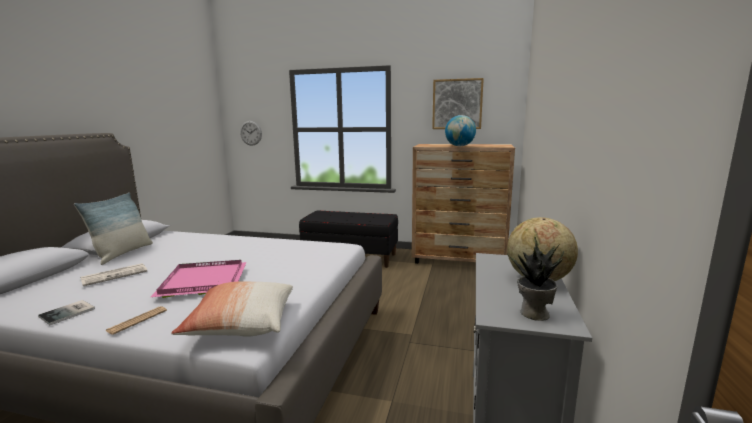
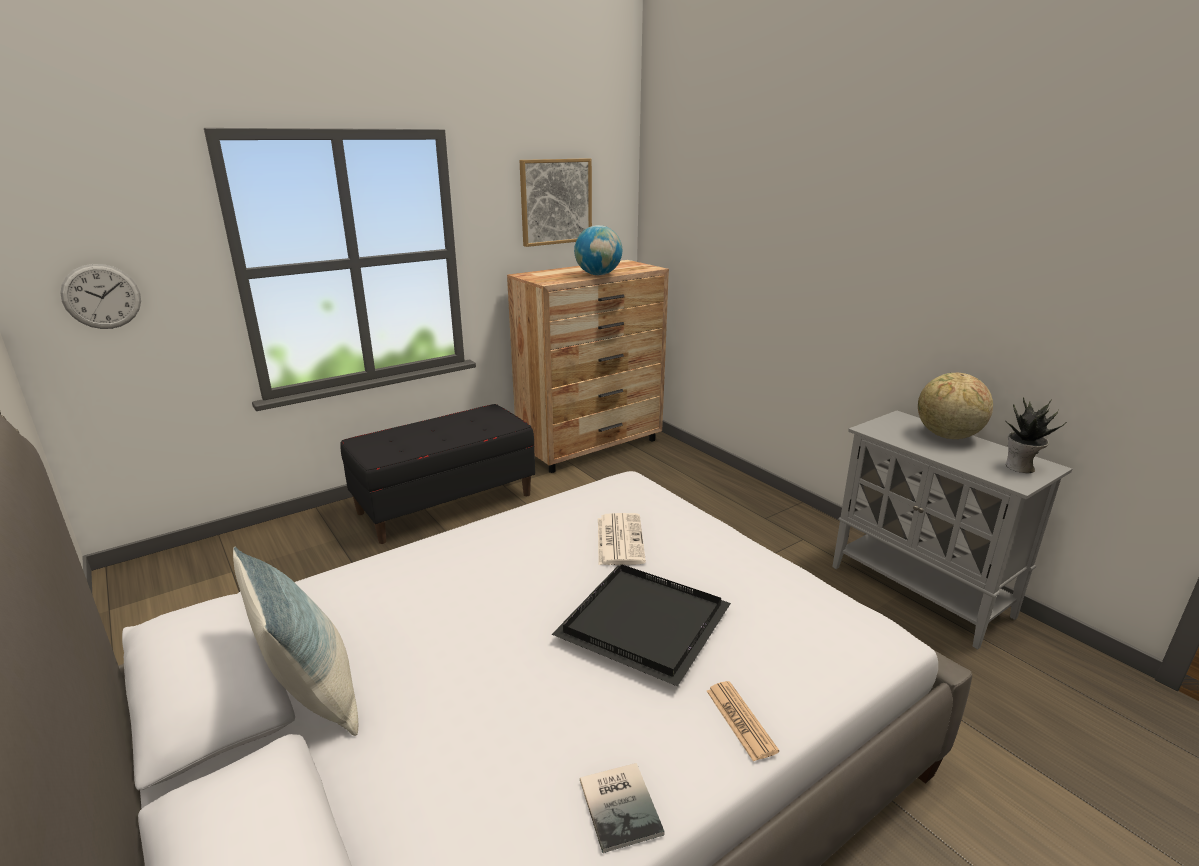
camera: 50 degrees left, 10 degrees up
newspaper [80,263,147,286] -> newspaper moved to [598,513,646,565]
pink tray [151,260,246,298] -> black tray [552,564,731,686]
pillow [171,281,293,337] -> none

